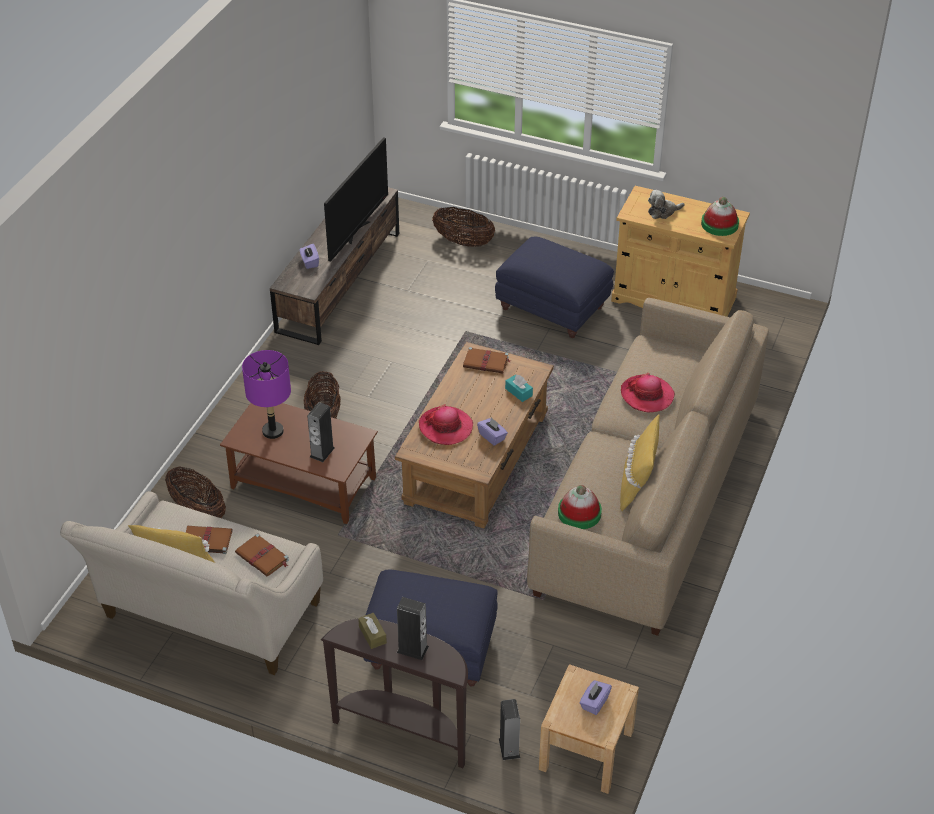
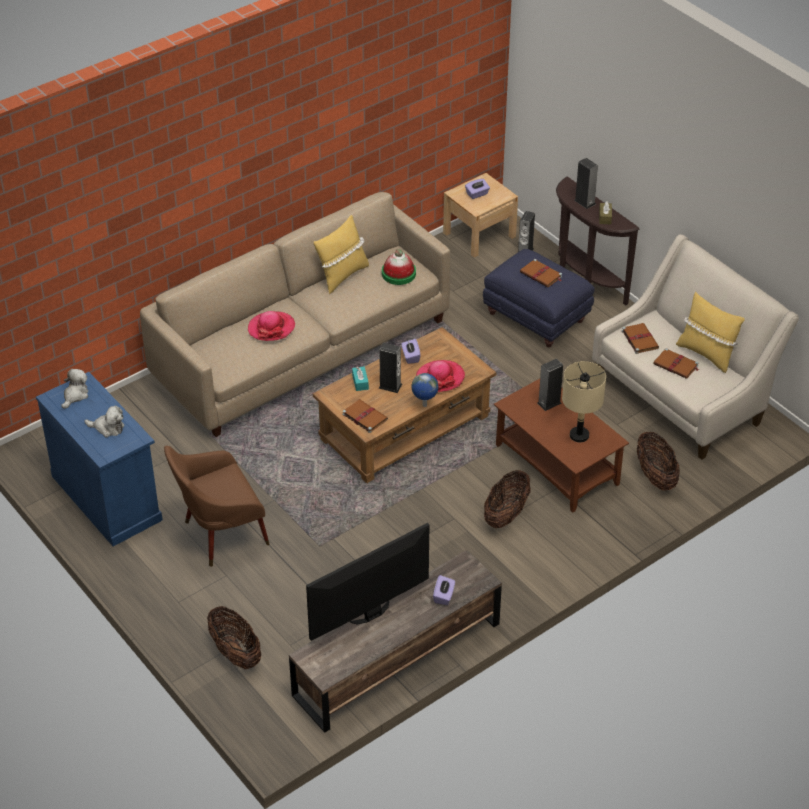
camera: 150 degrees left, 0 degrees up
purple table lamp [242,350,291,439] -> beige table lamp [562,361,606,442]
blue ottoman [495,237,614,338] -> brown armchair [164,446,269,567]
beige cabinet [611,186,750,317] -> blue cabinet [36,372,163,546]
hat [701,197,739,236] -> plush toy [61,369,88,409]
none -> speaker [379,342,402,393]
none -> globe [411,373,439,407]
none -> brown book [520,259,562,287]

